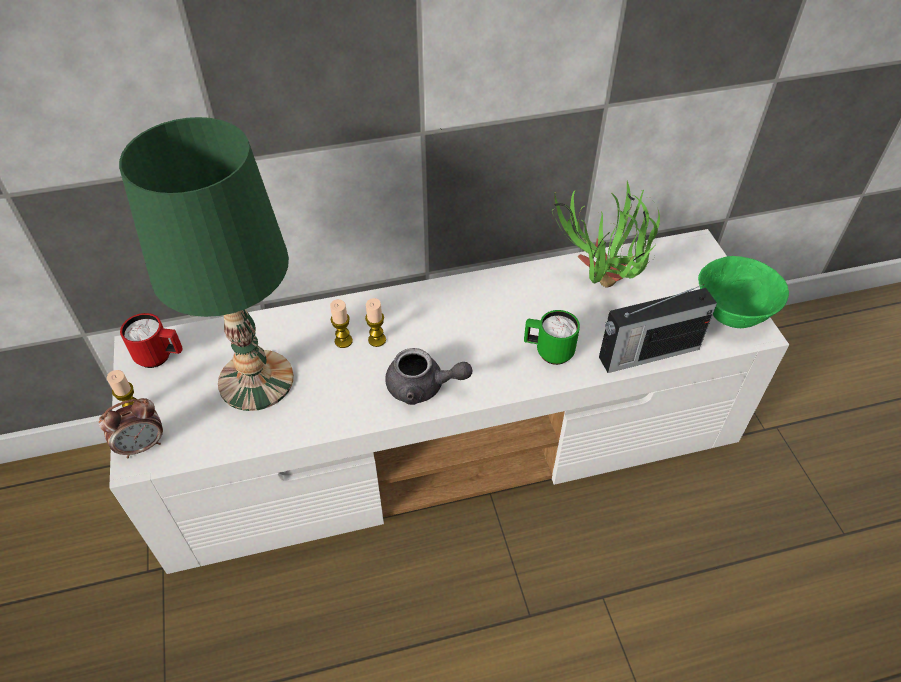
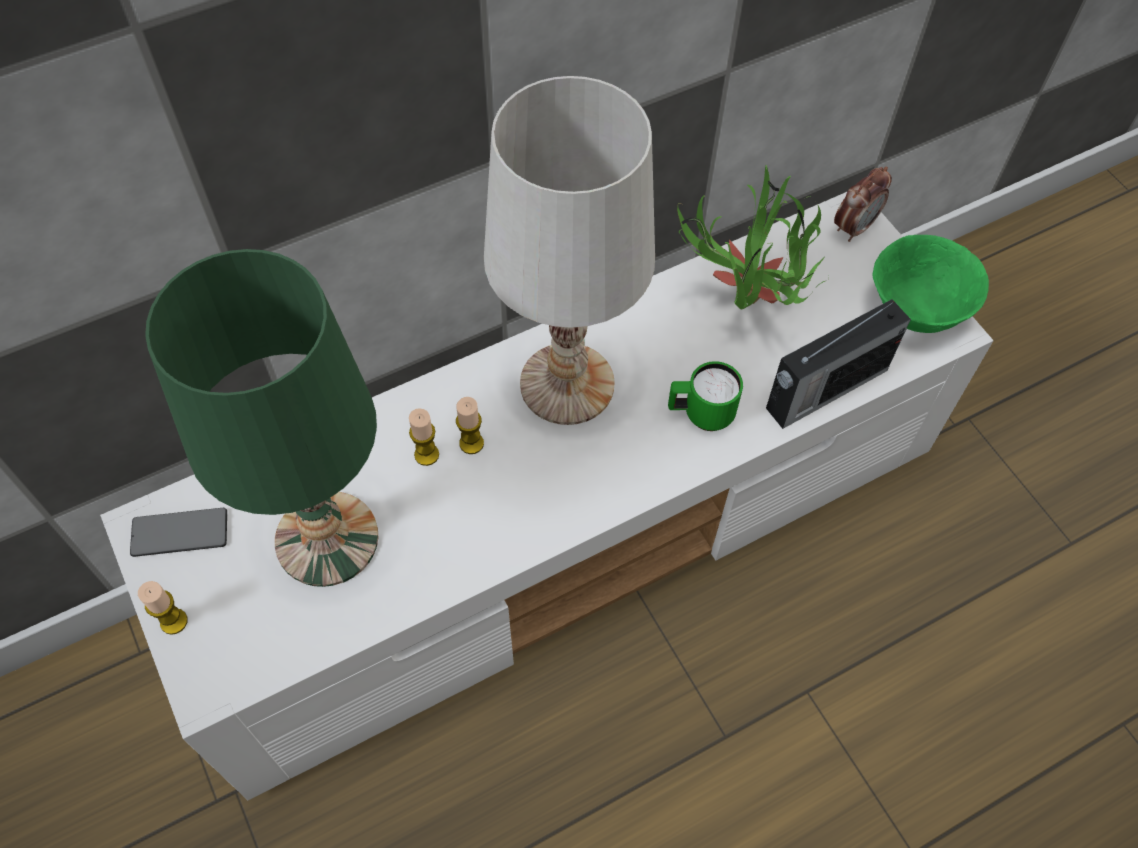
camera: 15 degrees left, 10 degrees up
alarm clock [99,398,163,458] -> alarm clock moved to [834,167,892,242]
red mug [120,313,183,368] -> phone [130,508,227,557]
grey teapot [385,348,472,405] -> none
none -> white table lamp [484,76,655,425]

